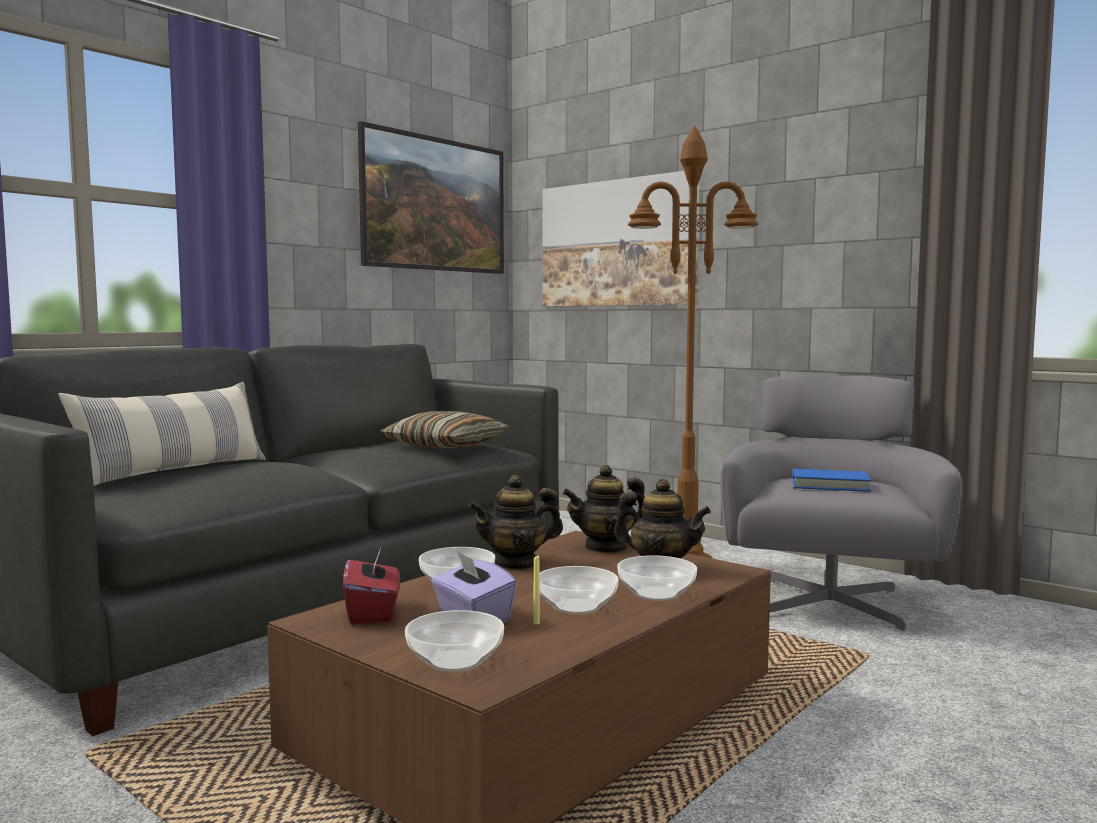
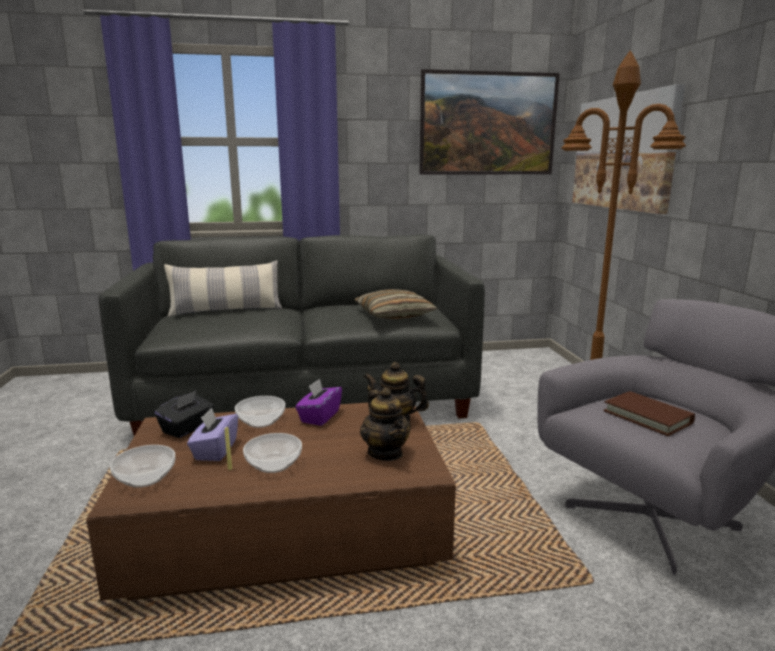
camera: 40 degrees right, 10 degrees up
red tissue box [343,546,400,624] -> black tissue box [154,391,214,438]
teapot [468,475,563,570] -> purple tissue box [295,378,342,426]
bowl [617,555,697,601] -> none
blue book [793,469,871,492] -> brown book [603,391,695,436]

